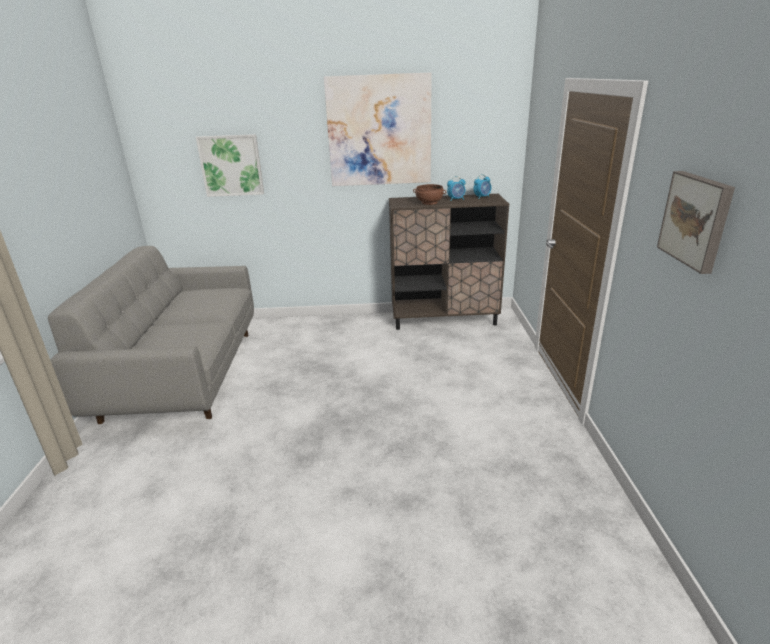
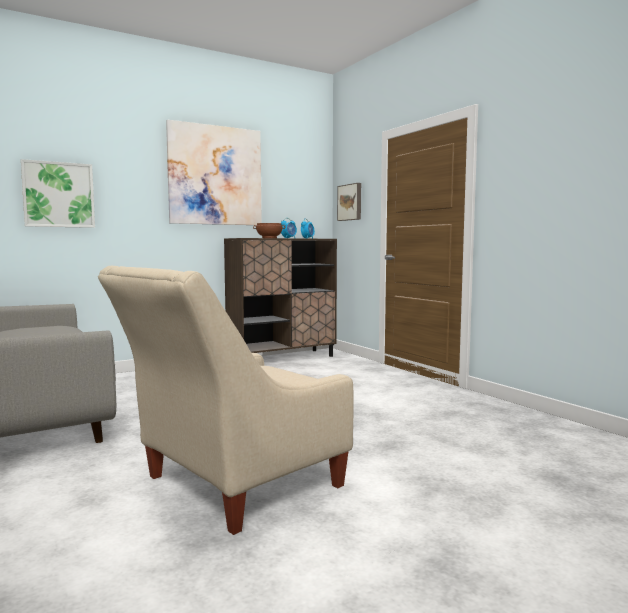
camera: 30 degrees left, 20 degrees down
picture [657,171,735,274] -> picture moved to [337,183,361,221]
none -> beige armchair [98,266,353,535]

